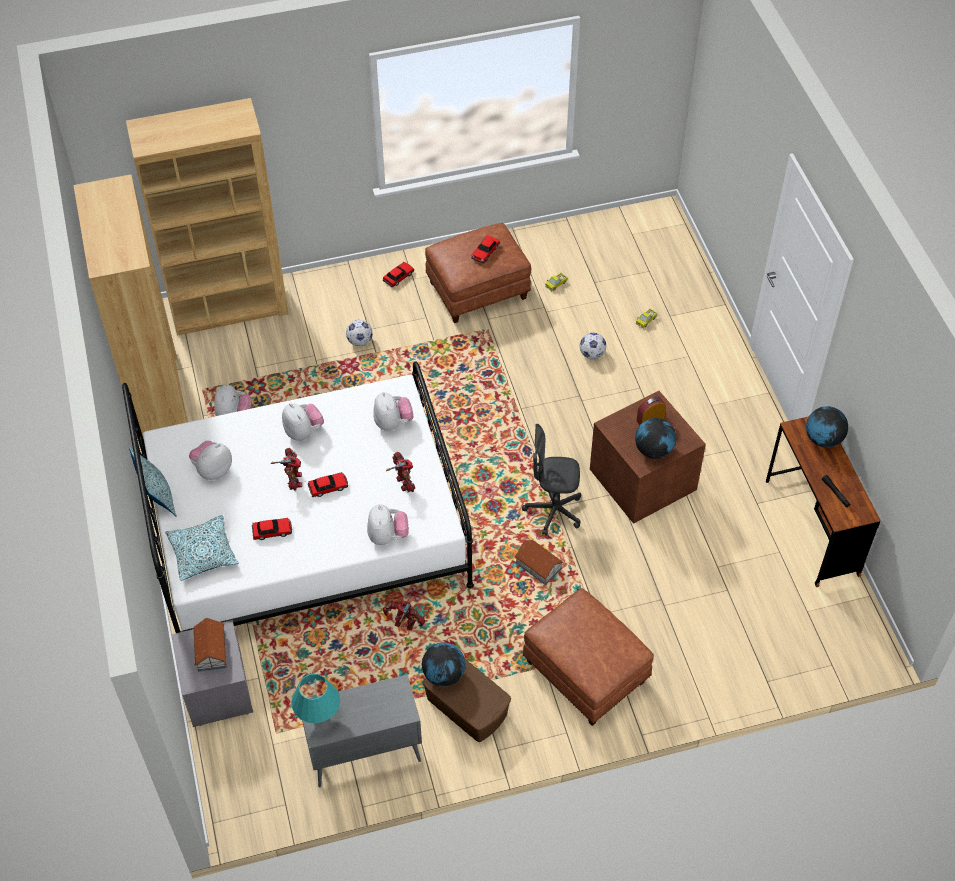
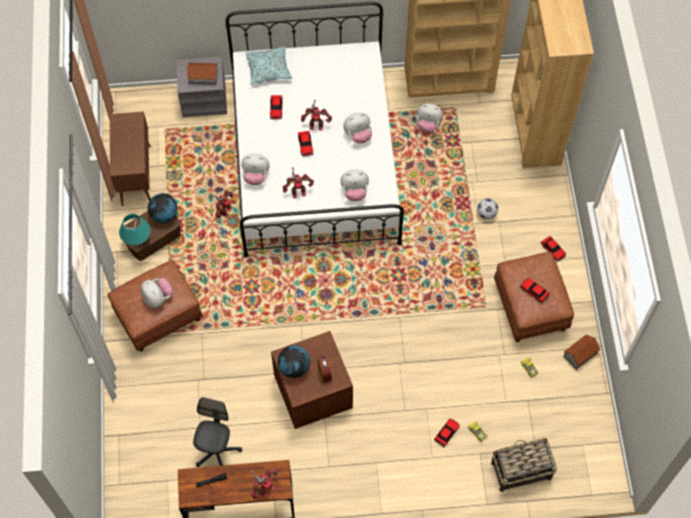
camera: 100 degrees right, 10 degrees up
pillow [129,447,177,517] -> none
plush toy [189,441,232,480] -> plush toy moved to [141,278,173,308]
turquoise table lamp [291,674,340,723] -> turquoise table lamp moved to [119,214,151,245]
grey cabinet [302,674,422,787] -> brown cabinet [110,111,151,206]
toy house [514,540,564,585] -> toy house moved to [563,334,600,370]
grey office chair [522,424,581,536] -> grey office chair moved to [193,397,242,467]
football [580,333,606,359] -> none
globe [806,406,848,448] -> toy robot [251,469,278,499]
none -> toy car [434,419,460,447]
none -> basket [491,438,557,492]

